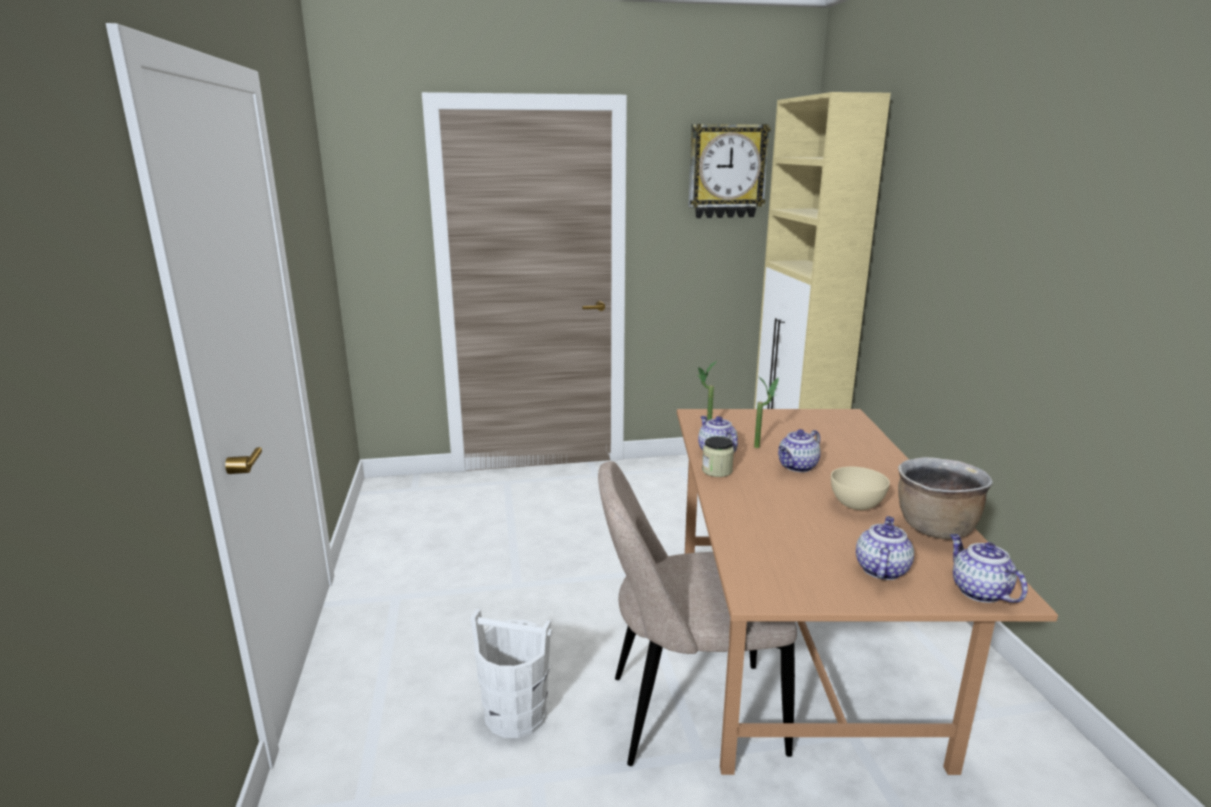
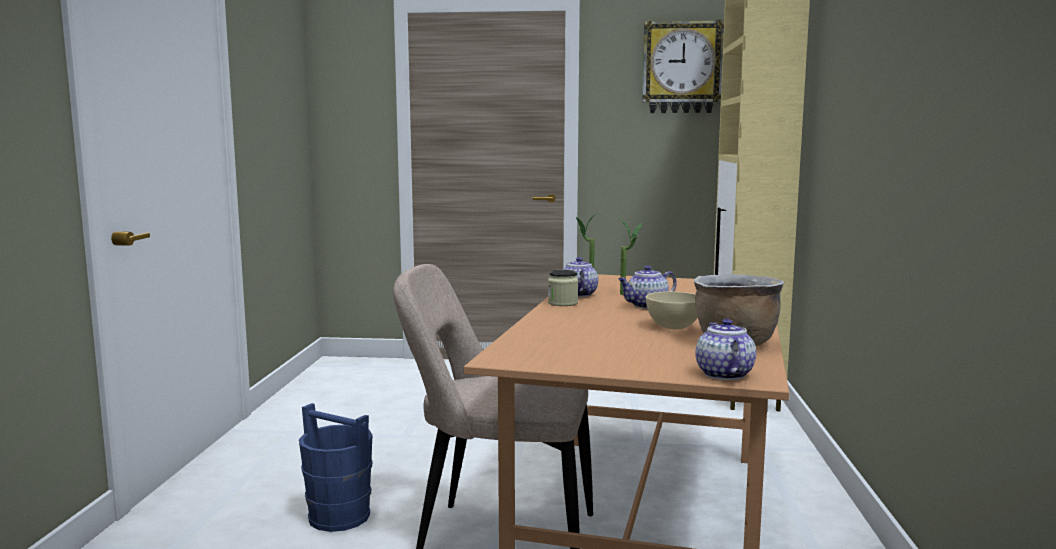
camera: 15 degrees right, 10 degrees down
white bucket [471,609,552,738] -> blue bucket [299,403,373,532]
teapot [856,516,914,580] -> none

